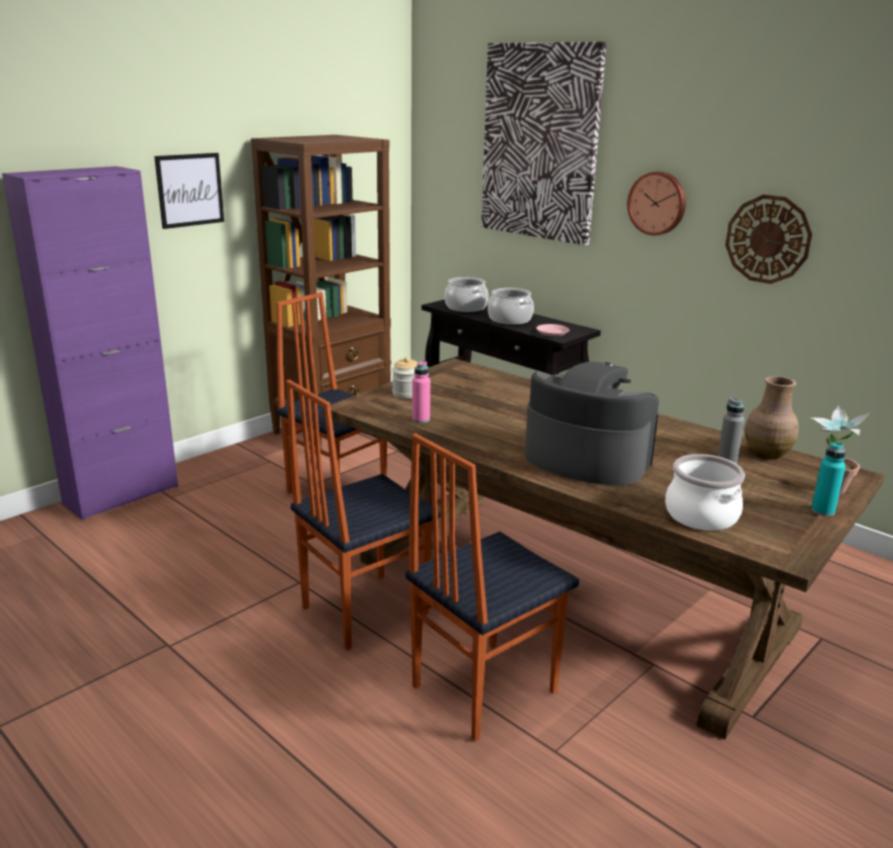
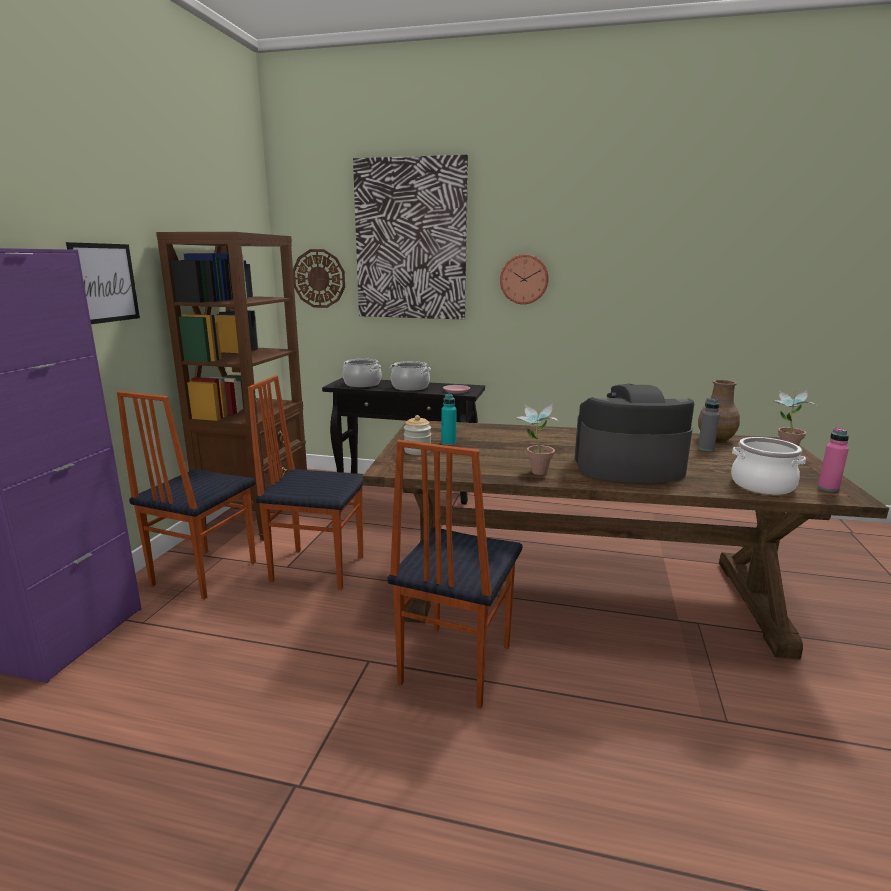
camera: 30 degrees left, 5 degrees down
chair [406,433,579,741] -> chair moved to [117,391,256,600]
pink bottle [412,361,430,423] -> pink bottle moved to [818,427,849,492]
wall clock [725,195,813,284] -> wall clock moved to [293,249,345,308]
turquoise bottle [811,442,846,516] -> turquoise bottle moved to [441,394,457,446]
none -> potted plant [516,403,559,475]

